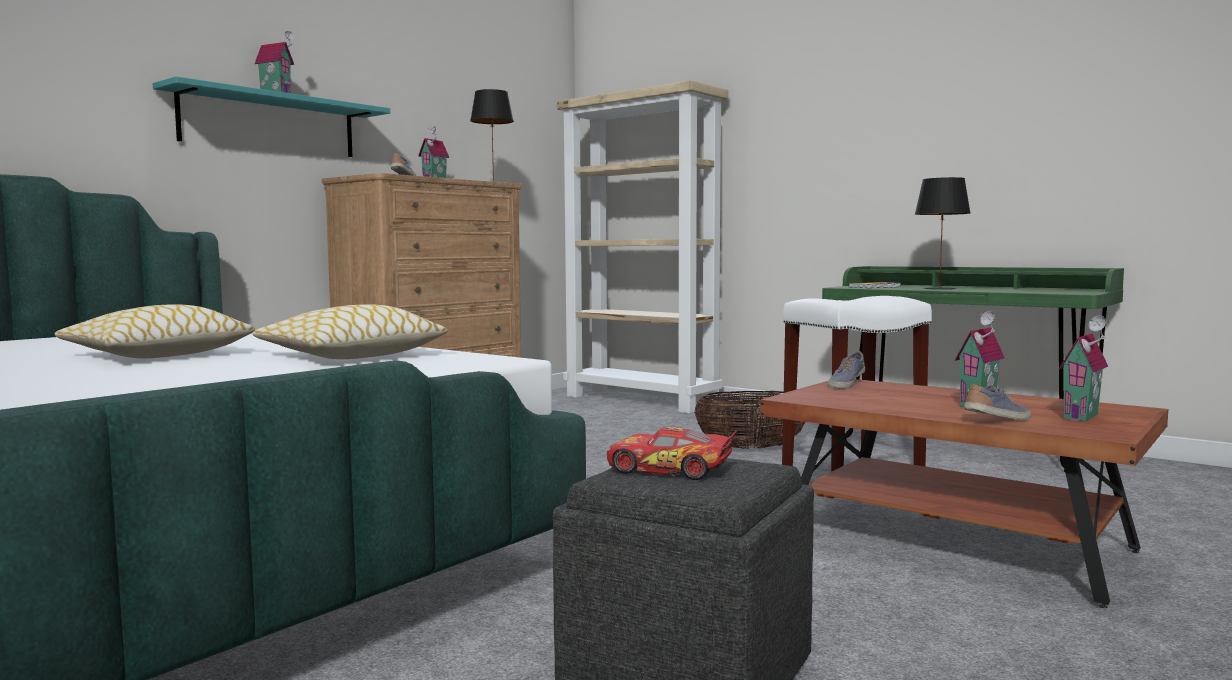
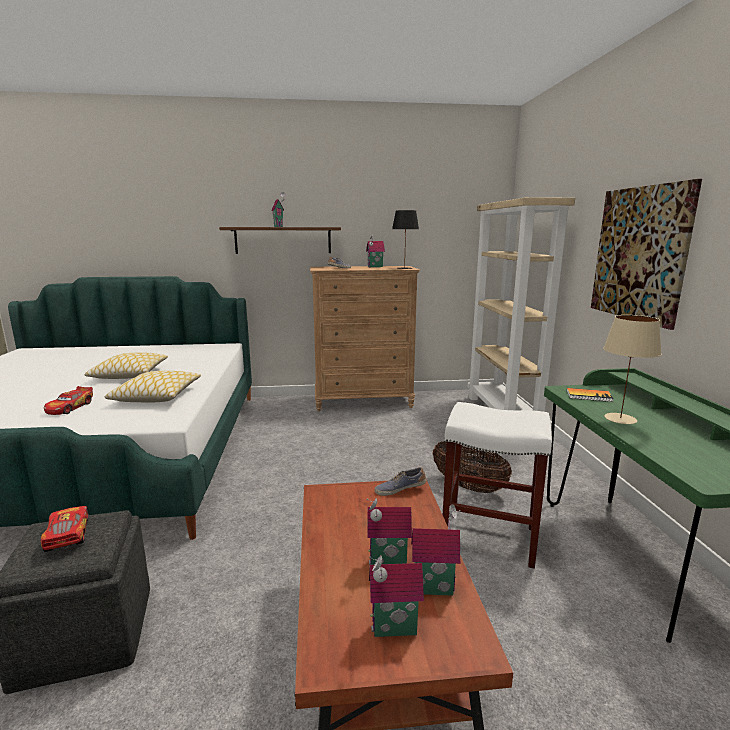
camera: 45 degrees right, 10 degrees up
turquoise shelf [153,76,390,157] -> brown shelf [219,227,341,254]
black table lamp [915,177,970,290] -> beige table lamp [603,315,662,424]
shoe [964,384,1031,420] -> none
none -> toy car [44,386,93,415]
none -> toy house [411,504,461,596]
none -> picture [591,179,702,330]

